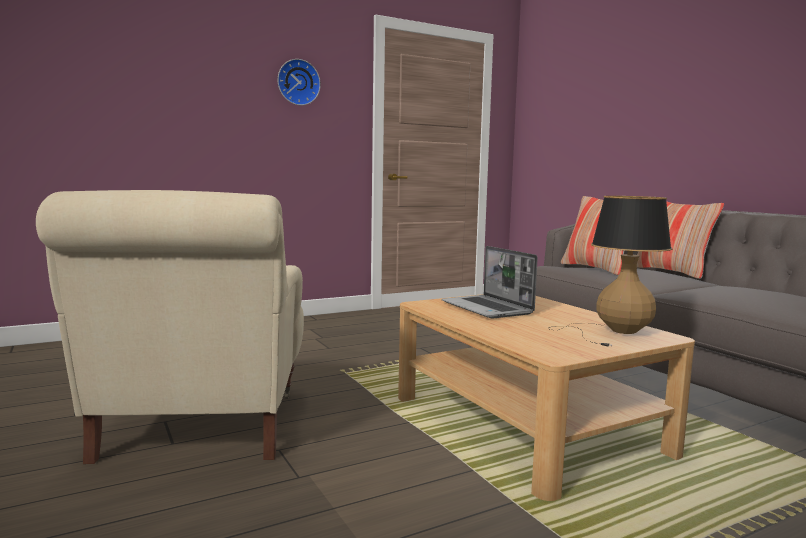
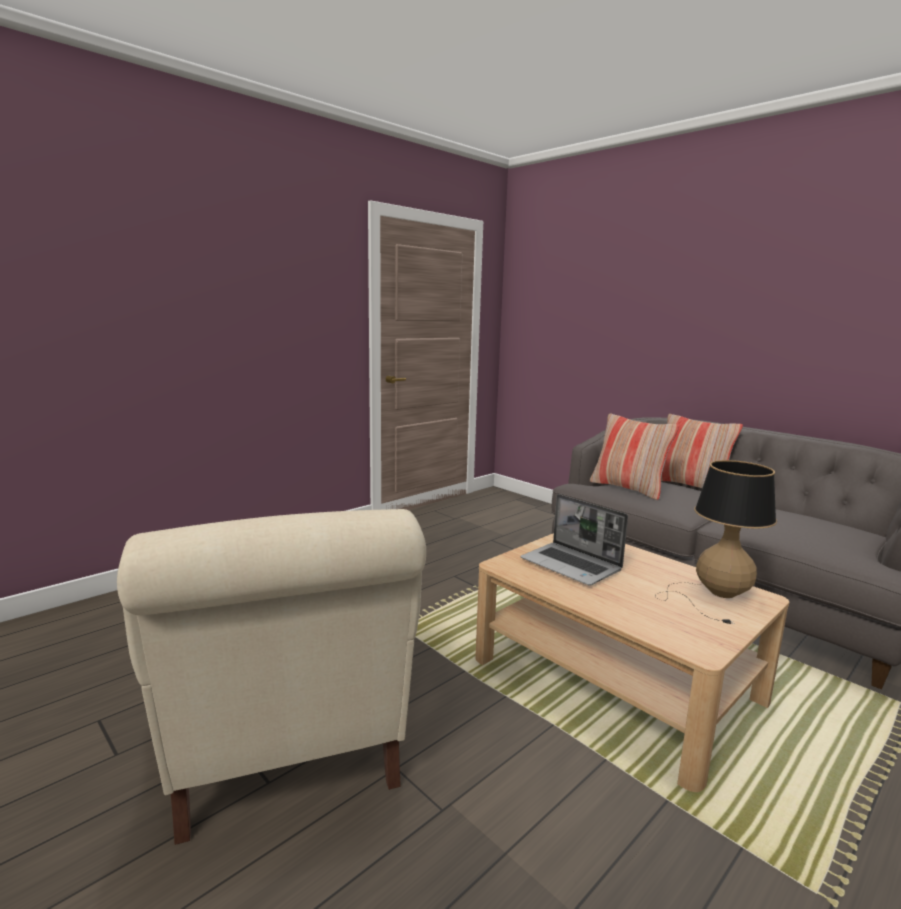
camera: 15 degrees left, 5 degrees up
wall clock [277,59,321,105] -> none

